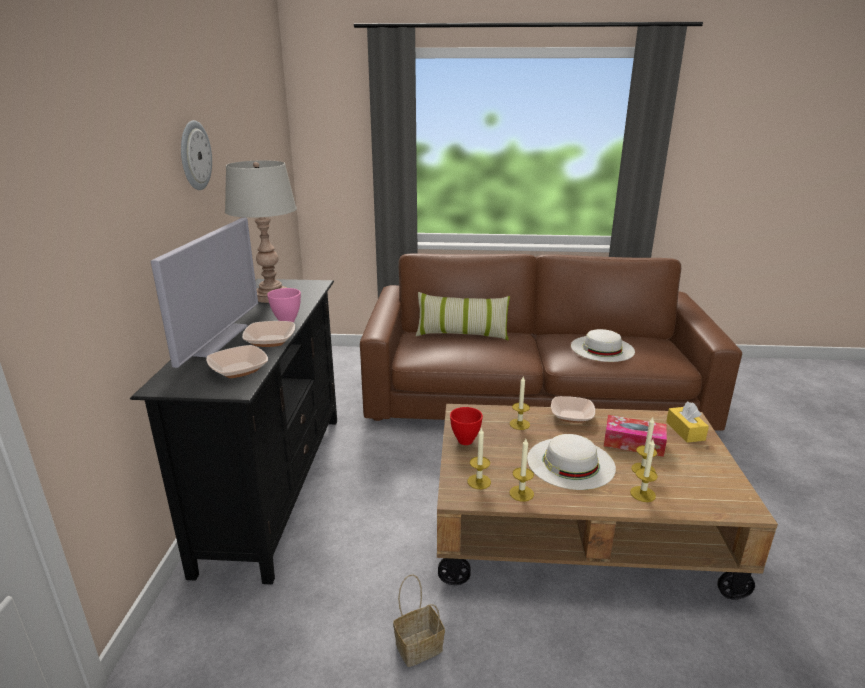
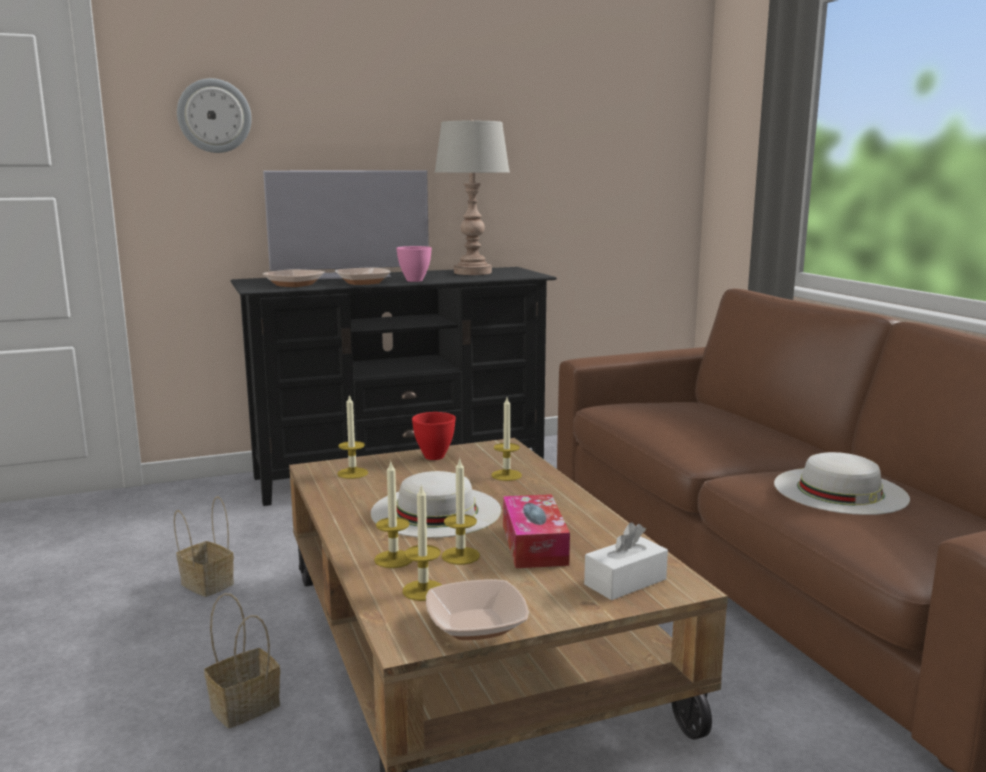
camera: 65 degrees right, 10 degrees down
wall clock [181,120,212,190] -> wall clock moved to [177,78,252,153]
pillow [416,292,510,340] -> none
candle [509,439,534,501] -> candle moved to [403,486,442,601]
bowl [551,396,595,423] -> bowl moved to [426,579,529,640]
yellow tissue box [666,401,709,443] -> white tissue box [584,522,668,600]
none -> basket [204,593,280,728]

